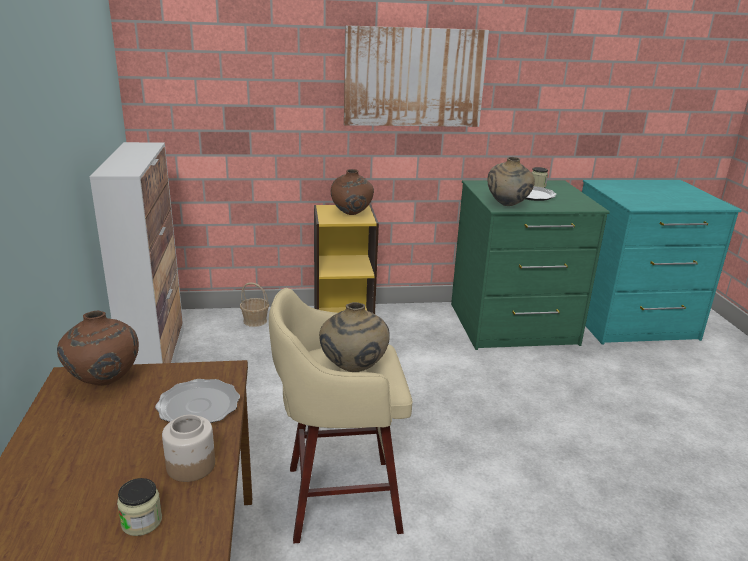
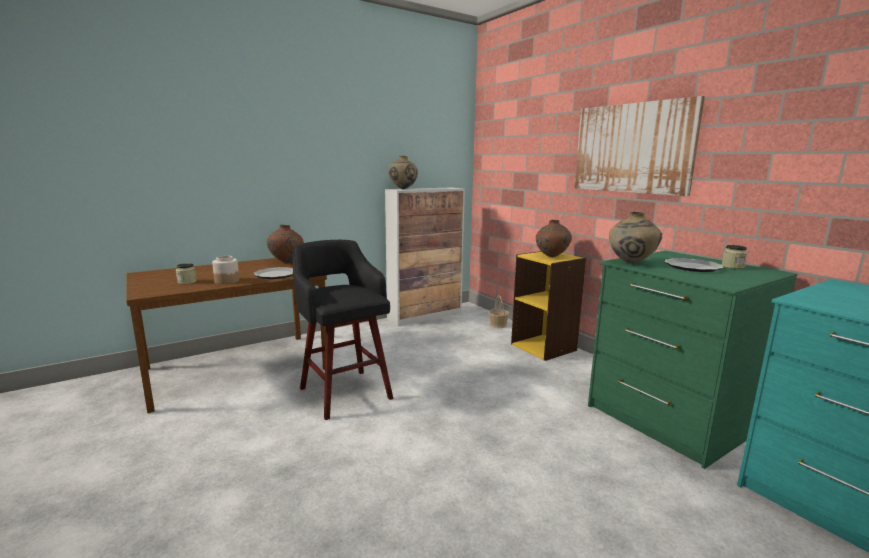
camera: 65 degrees right, 10 degrees down
beige stool [269,288,412,543] -> black stool [293,240,393,420]
beige vase [319,302,390,372] -> beige vase moved to [388,156,418,189]

